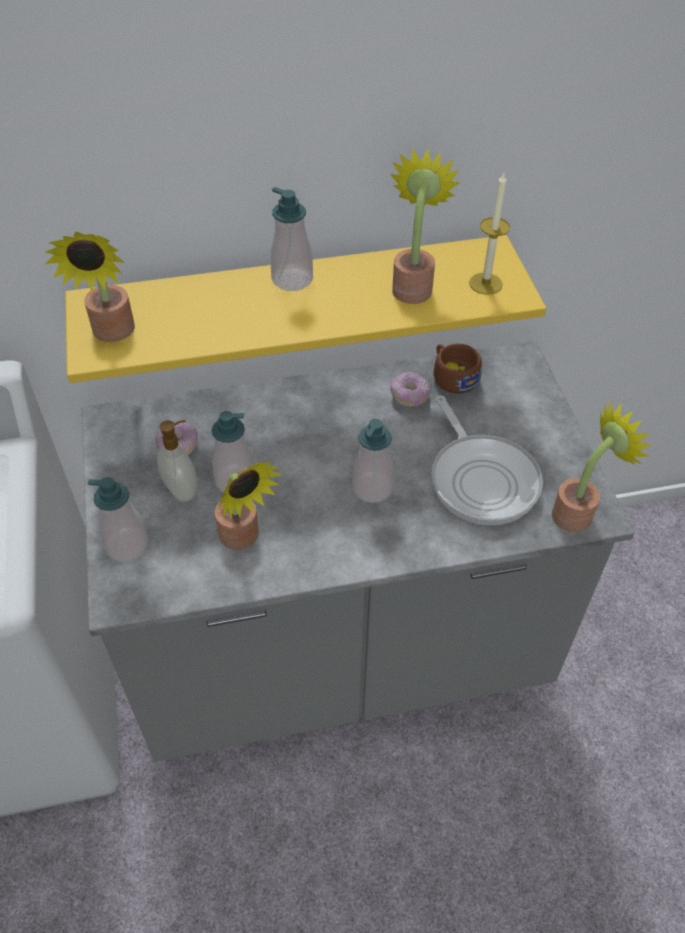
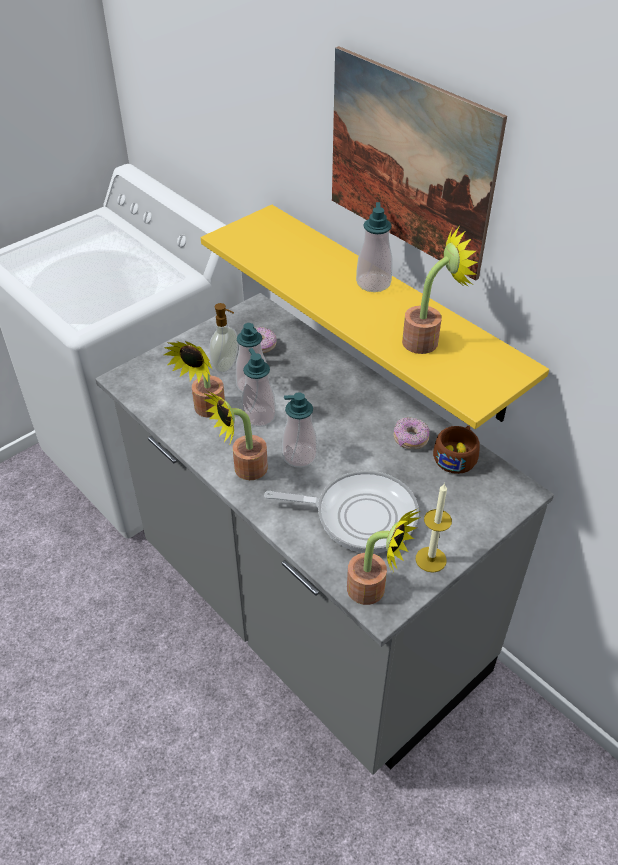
camera: 60 degrees right, 5 degrees down
potted plant [44,232,135,342] -> potted plant moved to [203,390,268,480]
soap dispenser [88,477,148,562] -> soap dispenser moved to [242,348,276,427]
frying pan [432,395,543,525] -> frying pan turned 120 degrees counterclockwise [264,471,419,553]
candle [469,173,510,295] -> candle moved to [416,483,452,573]
none -> picture [332,46,507,281]

